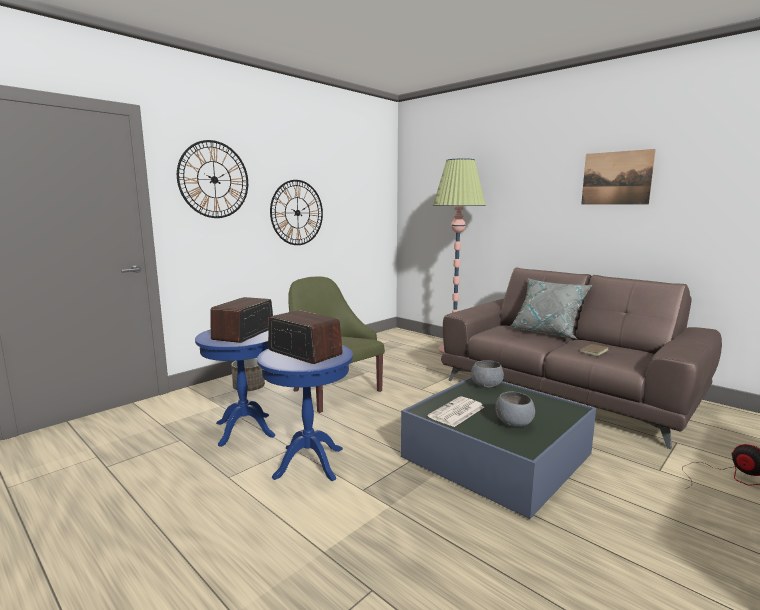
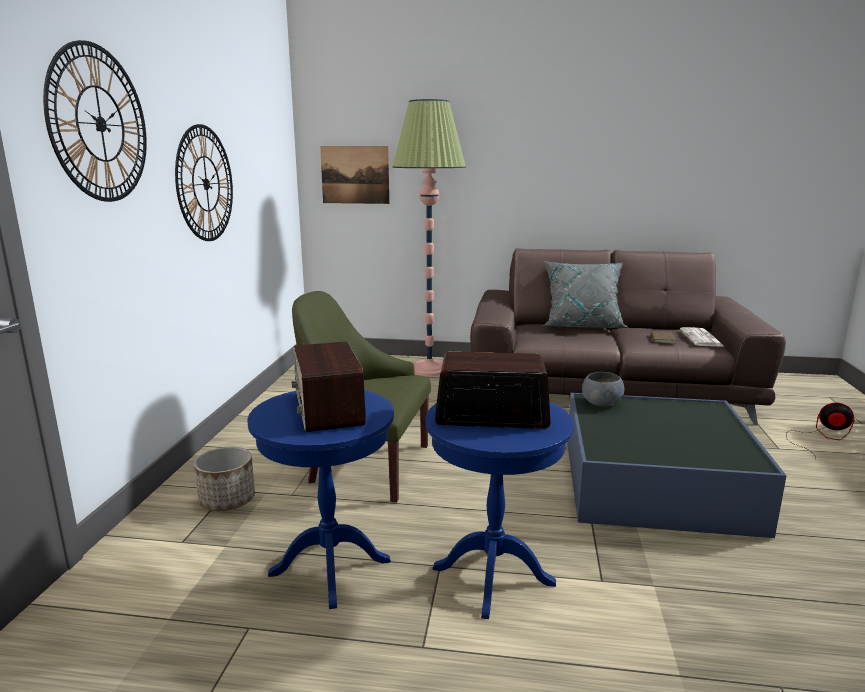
camera: 35 degrees left, 5 degrees up
newspaper [428,396,484,427] -> newspaper moved to [680,327,725,347]
grey bowl [495,392,535,427] -> none
picture [581,149,656,205] -> picture moved to [320,146,390,204]

